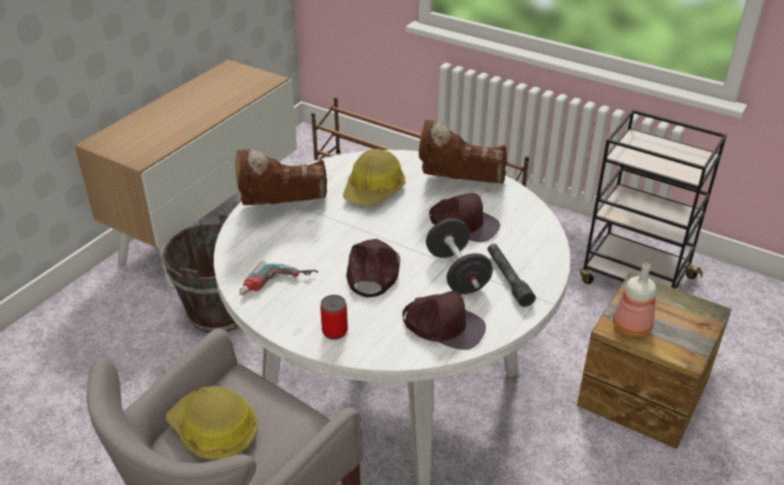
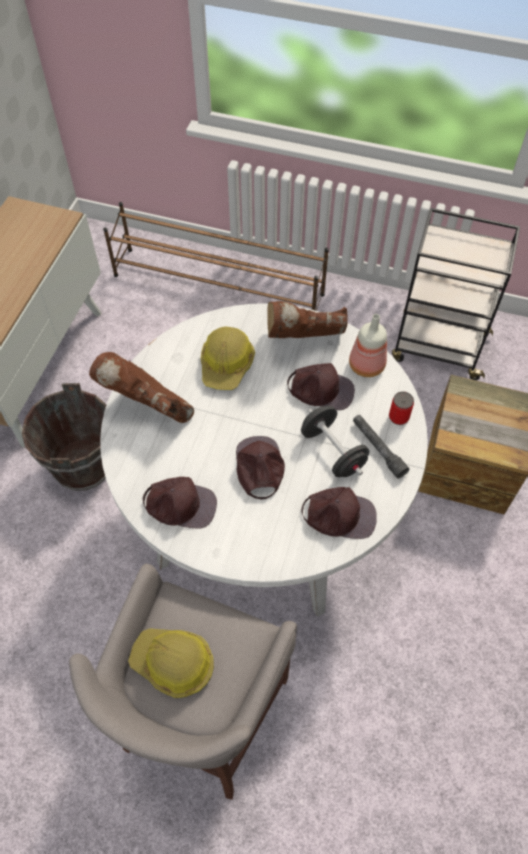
camera: 15 degrees left, 20 degrees up
brown boot [235,149,327,205] -> brown boot turned 60 degrees clockwise [89,352,194,423]
power drill [239,261,318,295] -> brown cap [143,477,217,529]
can [320,295,348,340] -> can moved to [389,391,414,425]
bottle [613,263,656,338] -> bottle moved to [349,314,387,377]

